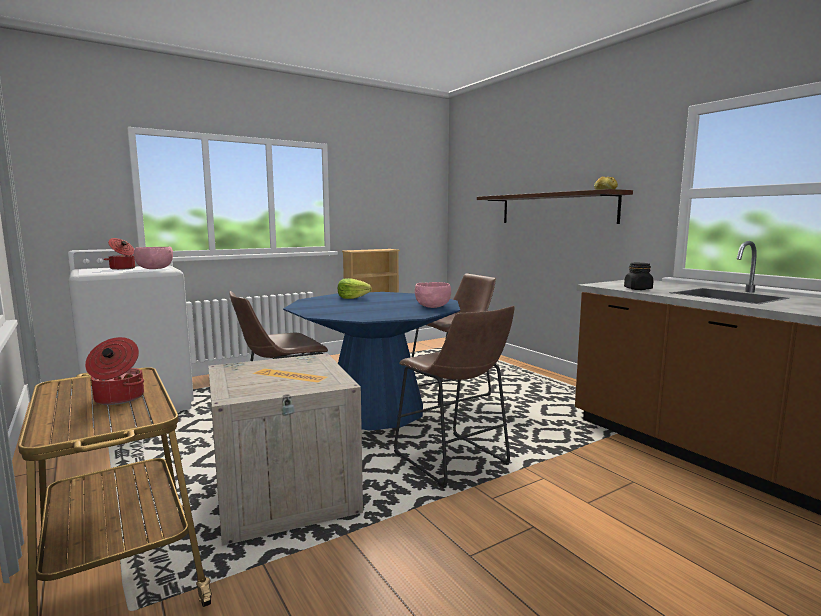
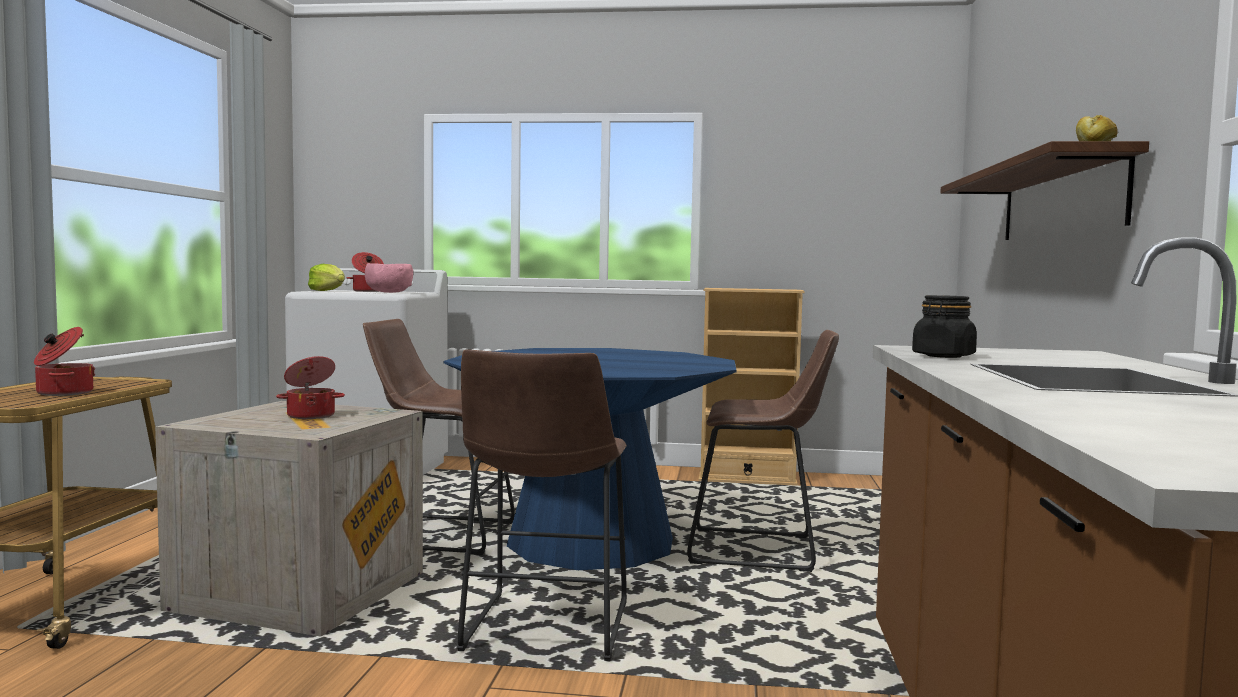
camera: 40 degrees right, 5 degrees down
lettuce [338,278,372,299] -> lettuce moved to [308,264,345,291]
pink bowl [415,282,451,308] -> none
none -> cooking pot [276,356,345,419]

